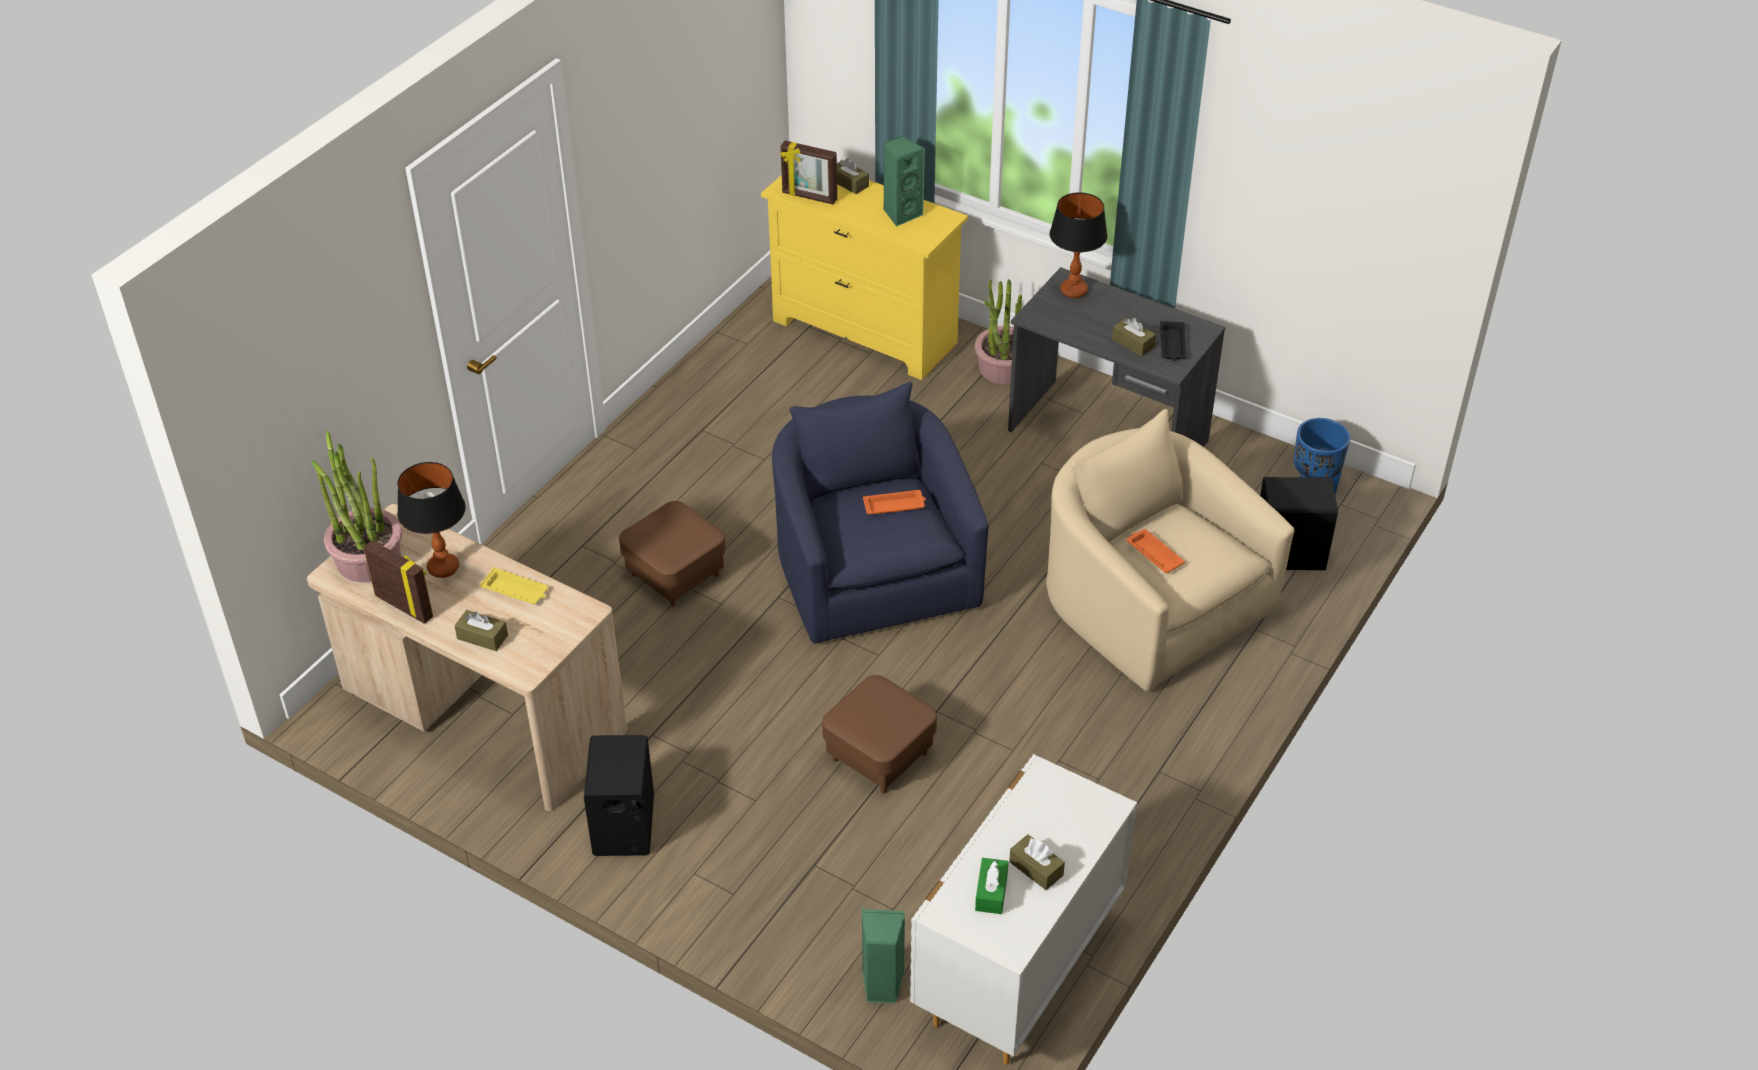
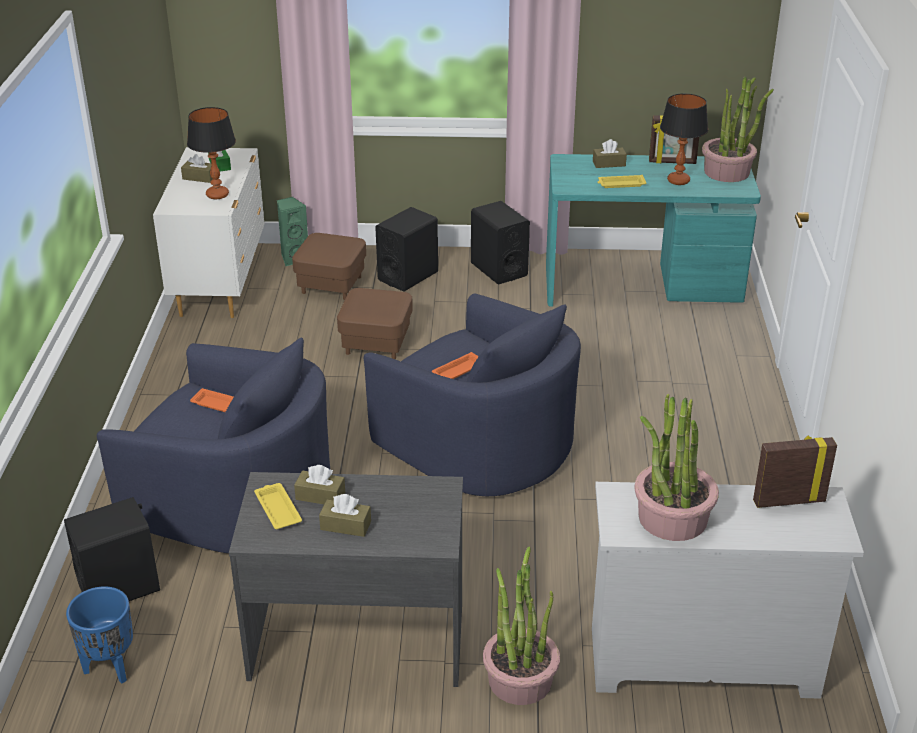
camera: 150 degrees right, 10 degrees down
beige desk [307,504,627,811] -> turquoise desk [546,154,761,307]
brown ottoman [619,501,726,606] -> brown ottoman moved to [292,233,366,300]
yellow dresser [761,175,968,380] -> white dresser [592,482,864,699]
brown tissue box [837,158,869,194] -> brown tissue box moved to [319,494,371,537]
green speaker [883,136,925,227] -> potted plant [635,394,719,541]
beige armchair [1046,409,1295,691] -> blue armchair [97,338,330,553]
table lamp [1050,192,1107,298] -> table lamp moved to [187,107,236,199]
black tray [1160,321,1186,361] -> yellow tray [254,483,302,529]
none -> black speaker [375,207,438,292]

